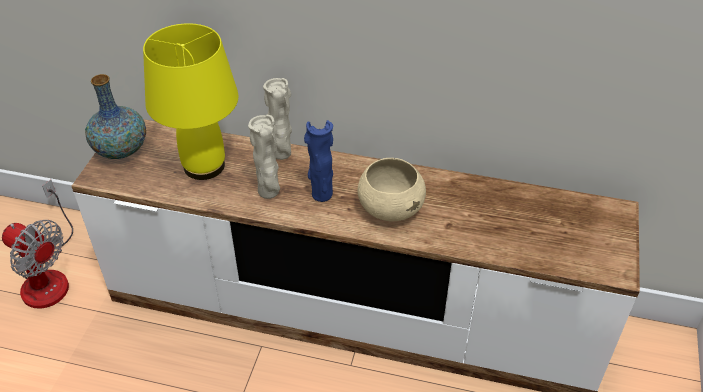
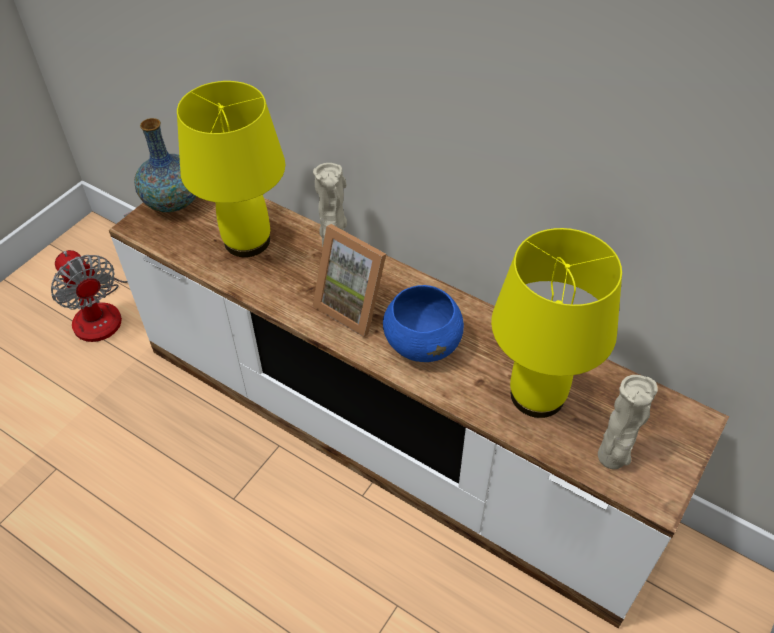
camera: 20 degrees right, 5 degrees up
beige vase [248,114,280,199] -> beige vase moved to [598,375,658,469]
blue vase [304,120,333,202] -> picture frame [313,224,386,337]
beige bowl [358,158,426,221] -> blue bowl [383,285,464,362]
none -> yellow table lamp [491,228,622,418]

